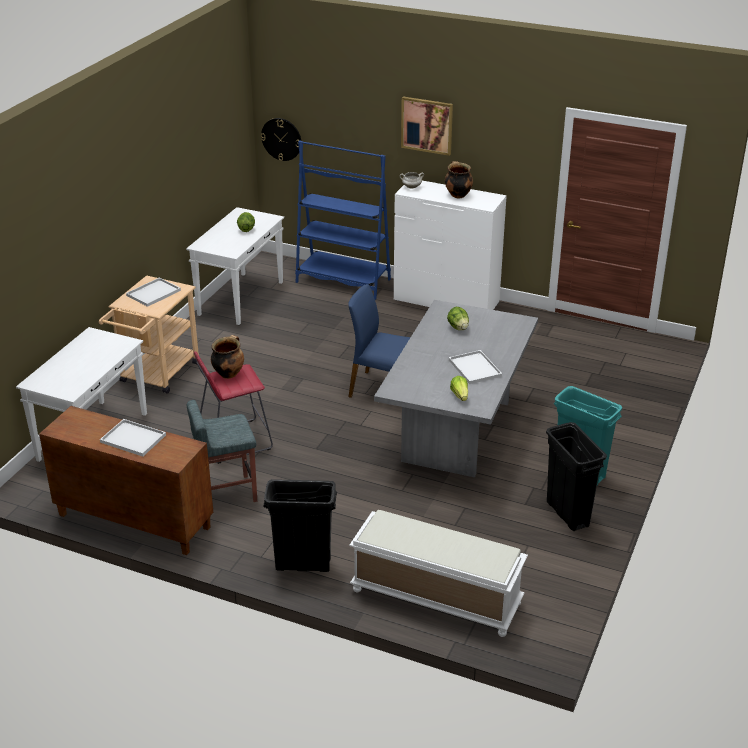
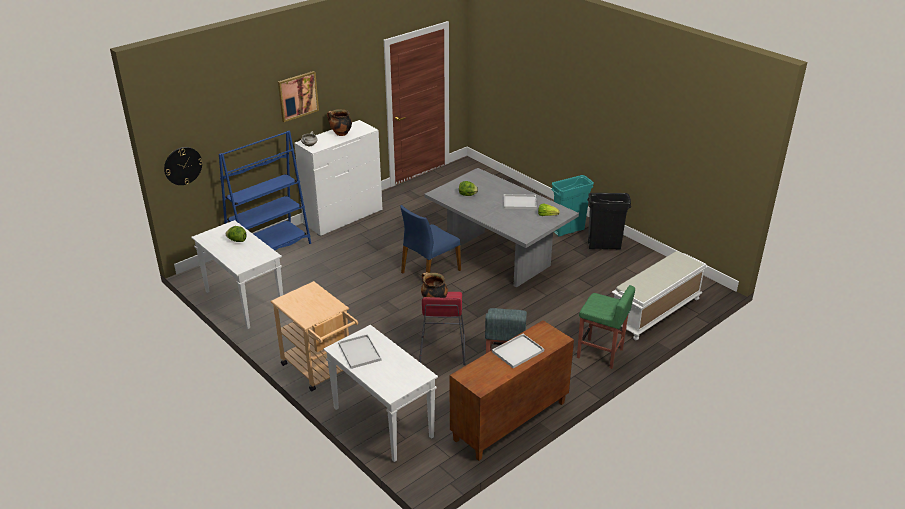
camera: 65 degrees left, 0 degrees up
white tray [126,277,181,307] -> white tray moved to [338,334,381,369]
black trash can [263,479,337,572] -> green stool [577,285,635,369]

